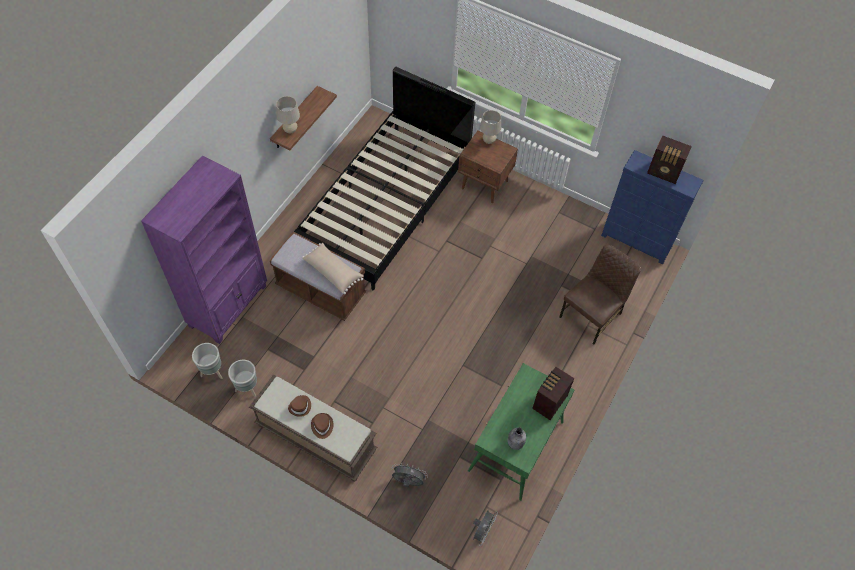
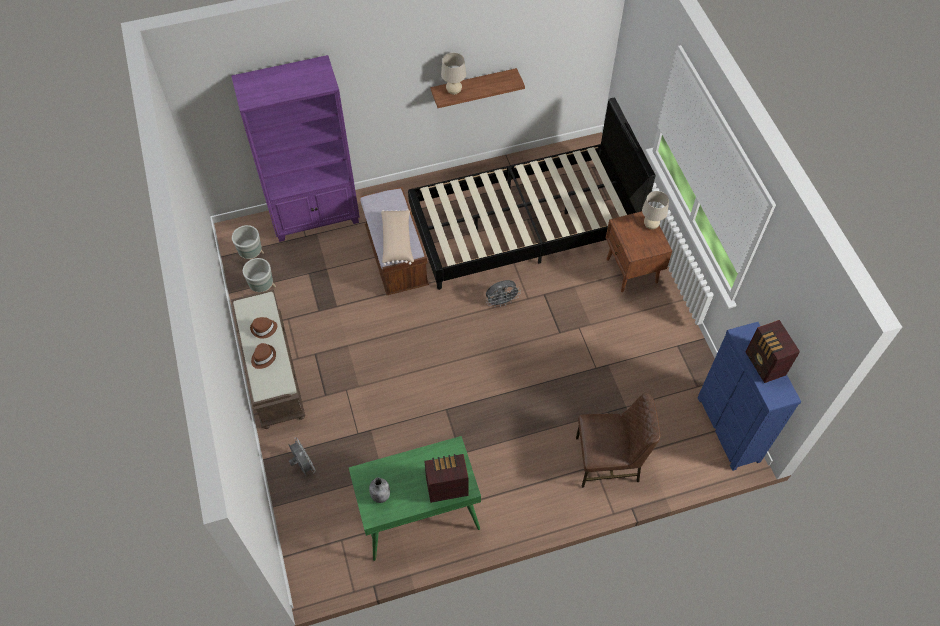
camera: 45 degrees right, 0 degrees up
grey fan [473,509,498,546] -> grey fan moved to [486,280,521,308]

